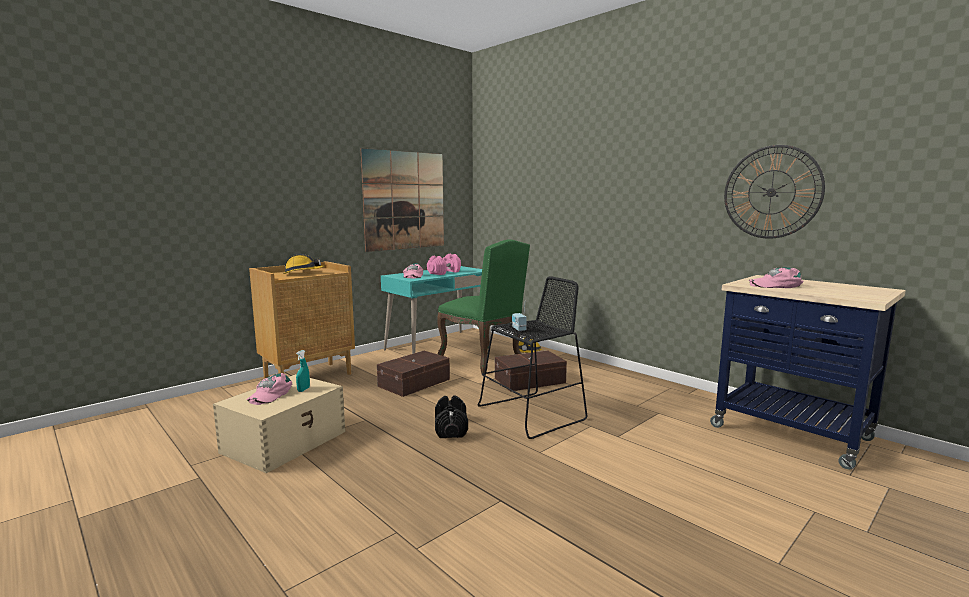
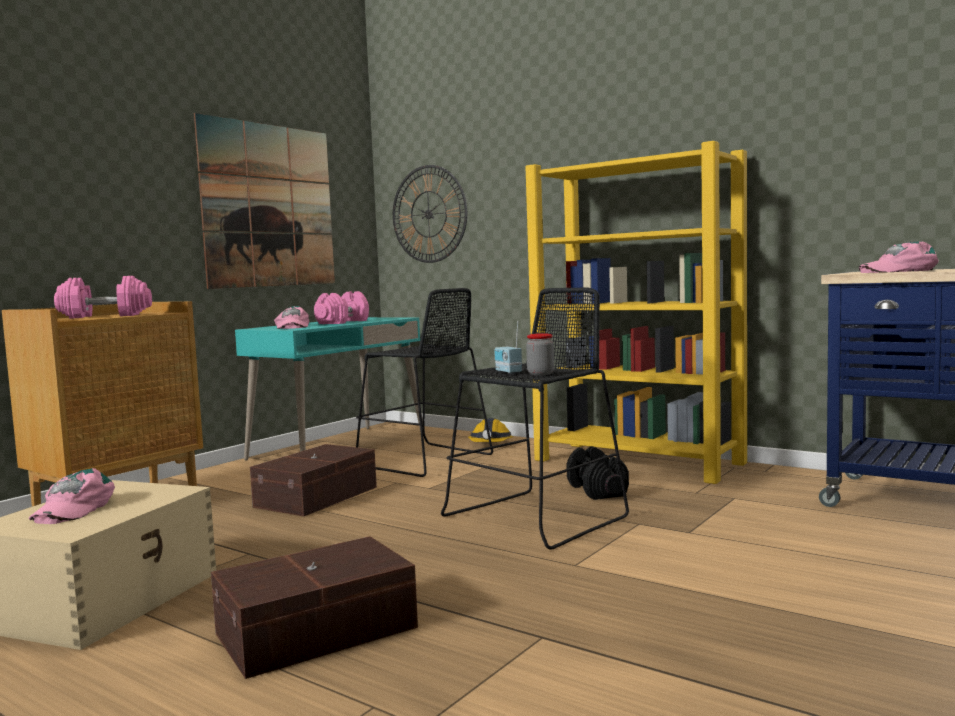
camera: 10 degrees left, 5 degrees down
hard hat [283,254,324,274] -> pink dumbbell [54,276,152,319]
turquoise spray bottle [296,350,310,392] -> none
black dumbbell [435,395,468,438] -> black dumbbell moved to [566,446,629,500]
green chair [437,239,530,373] -> black stool [356,288,493,477]
brown storage box [495,351,567,391] -> brown storage box moved to [211,536,418,679]
wall clock [724,145,825,239] -> wall clock moved to [393,165,467,263]
none -> yellow bookcase [525,141,747,484]
none -> jar [526,333,554,375]

